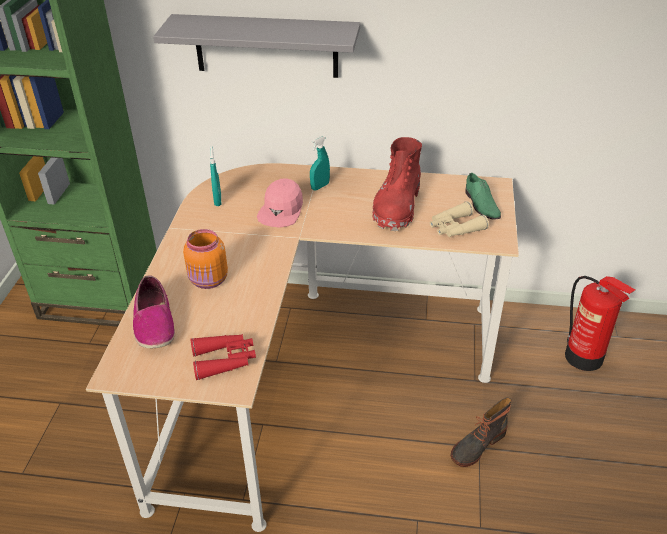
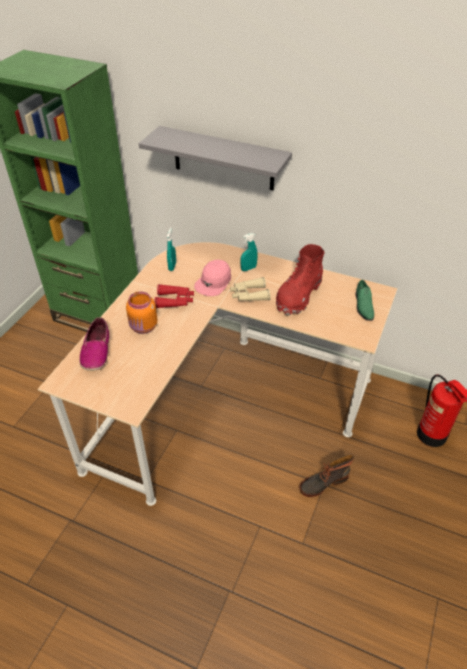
camera: 15 degrees right, 5 degrees up
red binoculars [190,334,256,380] -> red binoculars moved to [154,284,194,308]
beige binoculars [430,201,489,237] -> beige binoculars moved to [230,277,271,301]

